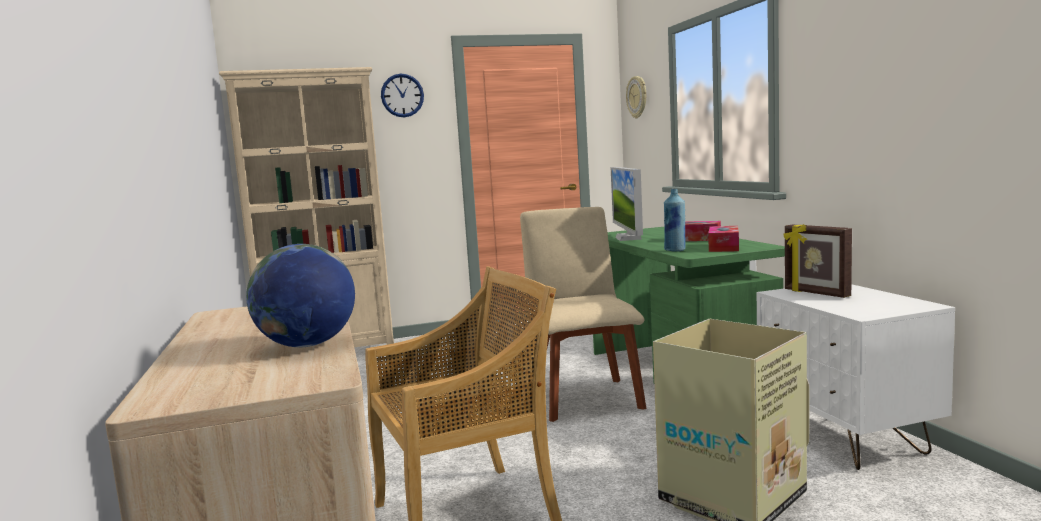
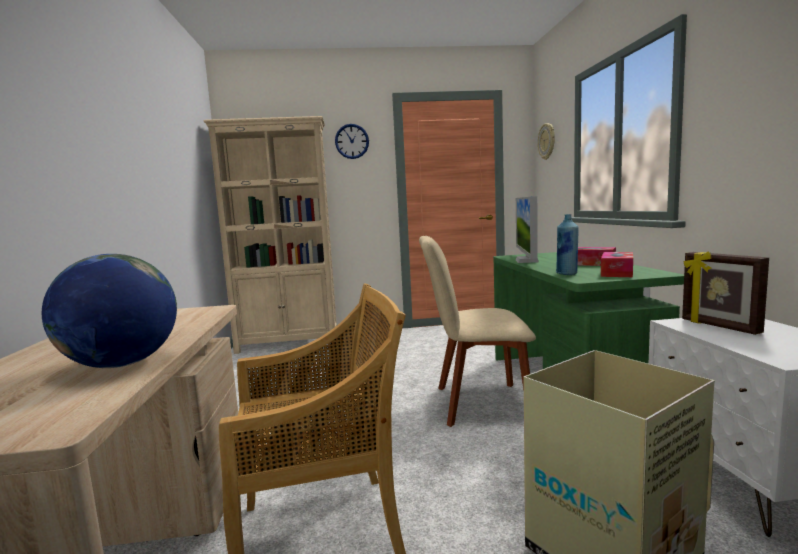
camera: 10 degrees right, 0 degrees up
beige chair [520,207,646,422] -> beige chair turned 90 degrees counterclockwise [419,236,536,427]

